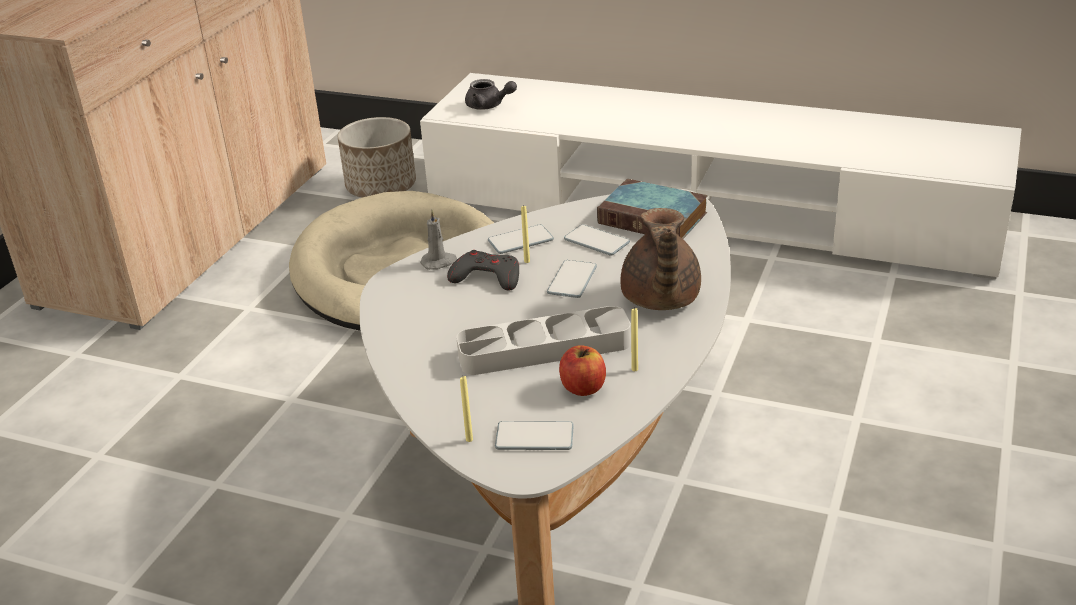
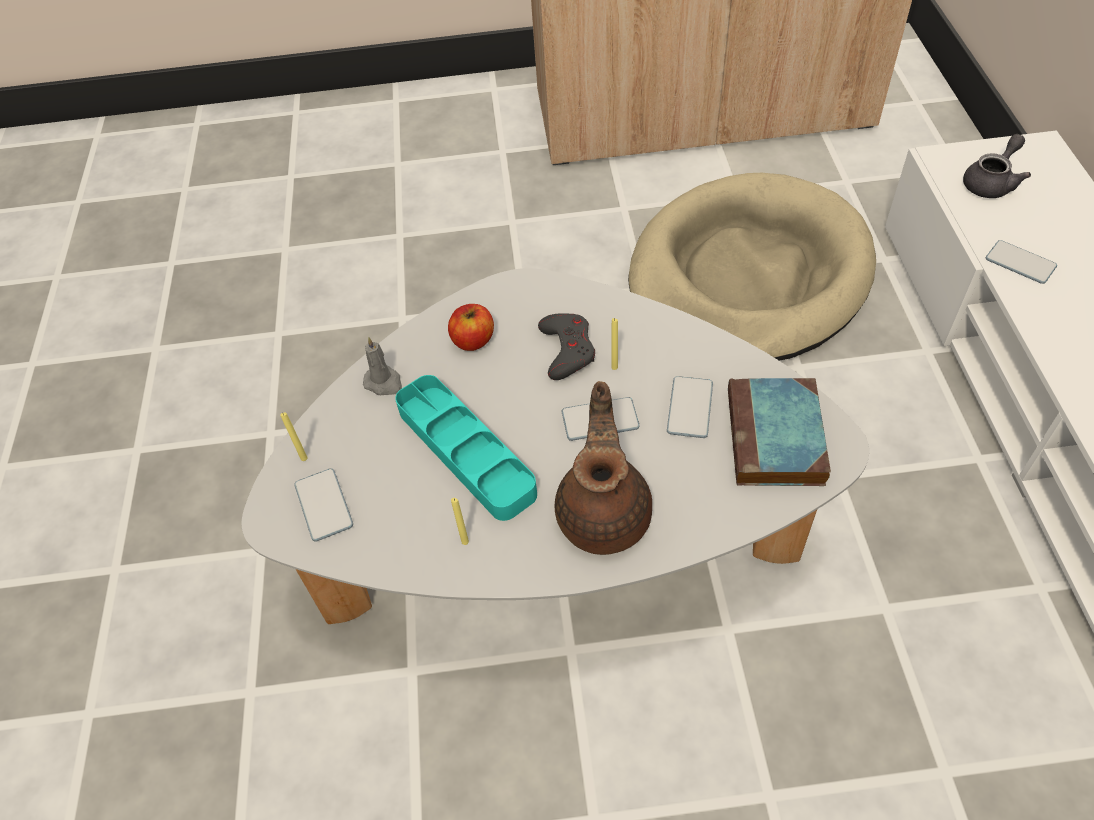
camera: 65 degrees right, 20 degrees up
planter [338,117,416,198] -> none
grey candle [420,209,457,270] -> grey candle moved to [363,337,402,395]
grey tray [456,306,631,375] -> turquoise tray [395,375,537,521]
grey teapot [465,79,517,110] -> grey teapot turned 135 degrees counterclockwise [963,134,1031,198]
phone [488,224,554,254] -> phone moved to [986,240,1057,284]
apple [559,345,606,396] -> apple moved to [448,304,494,351]
brown teapot [620,208,701,310] -> brown teapot turned 120 degrees clockwise [555,381,652,555]

